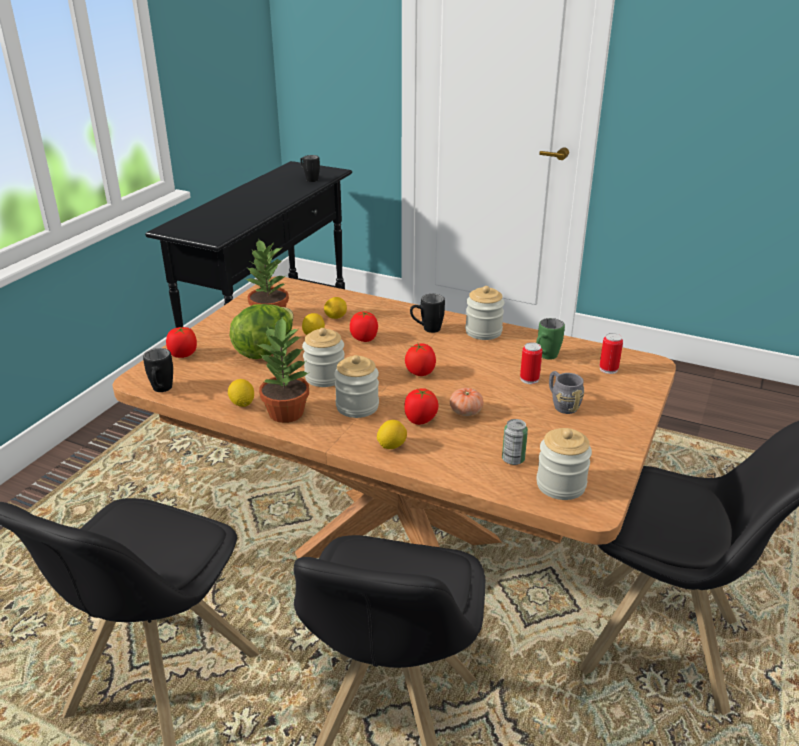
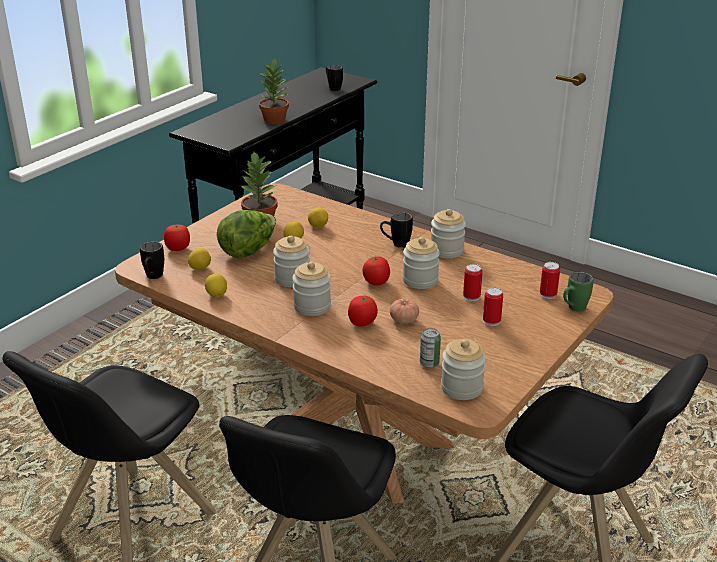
camera: 10 degrees right, 0 degrees up
potted plant [256,317,309,423] -> potted plant moved to [259,59,289,124]
tomato [350,311,378,342] -> none
lemon [377,420,407,449] -> lemon moved to [188,248,211,270]
green mug [536,318,565,360] -> green mug moved to [563,272,594,312]
grey mug [549,371,584,414] -> can [483,287,503,326]
none -> jar [403,237,440,289]

